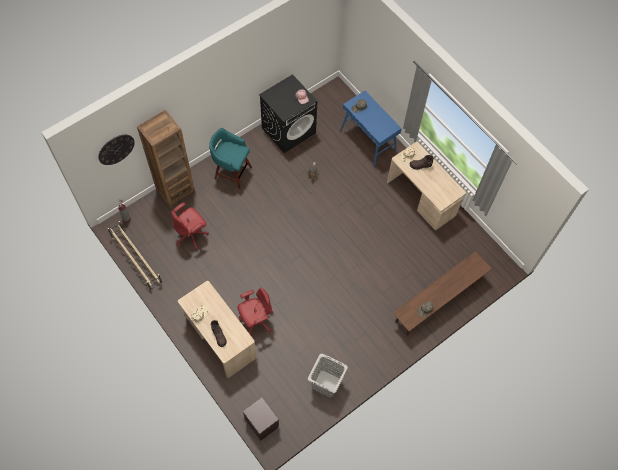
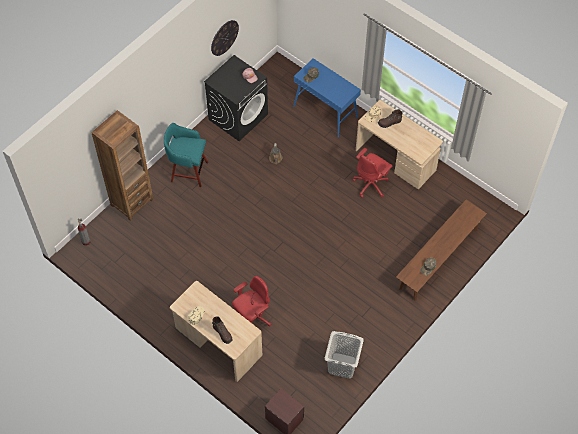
camera: 10 degrees left, 5 degrees down
wall clock [98,135,135,165] -> wall clock moved to [211,20,239,56]
beige shoe rack [108,221,162,291] -> none
red office chair [171,202,209,250] -> red office chair moved to [353,148,392,198]

